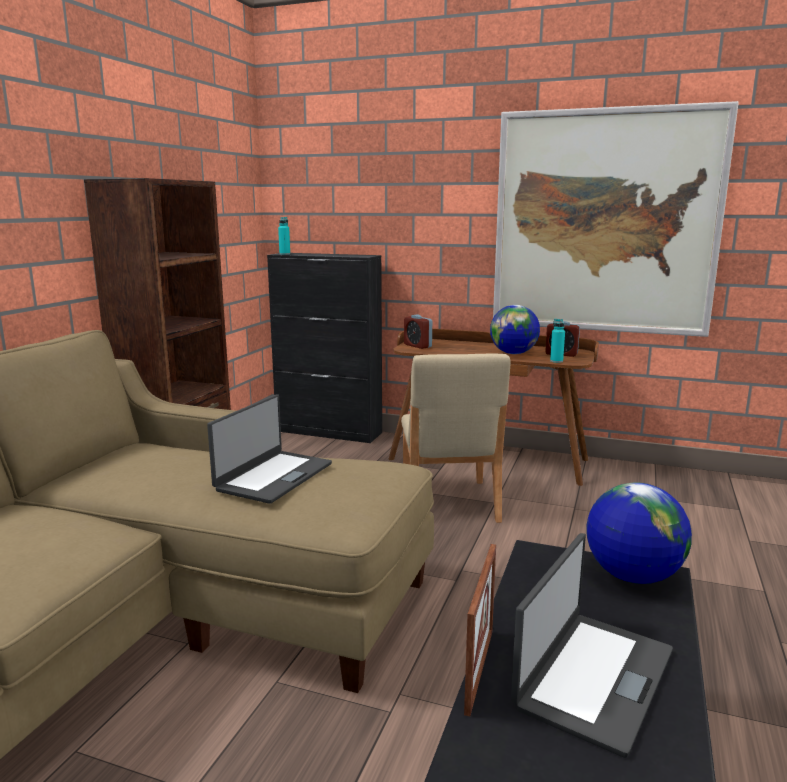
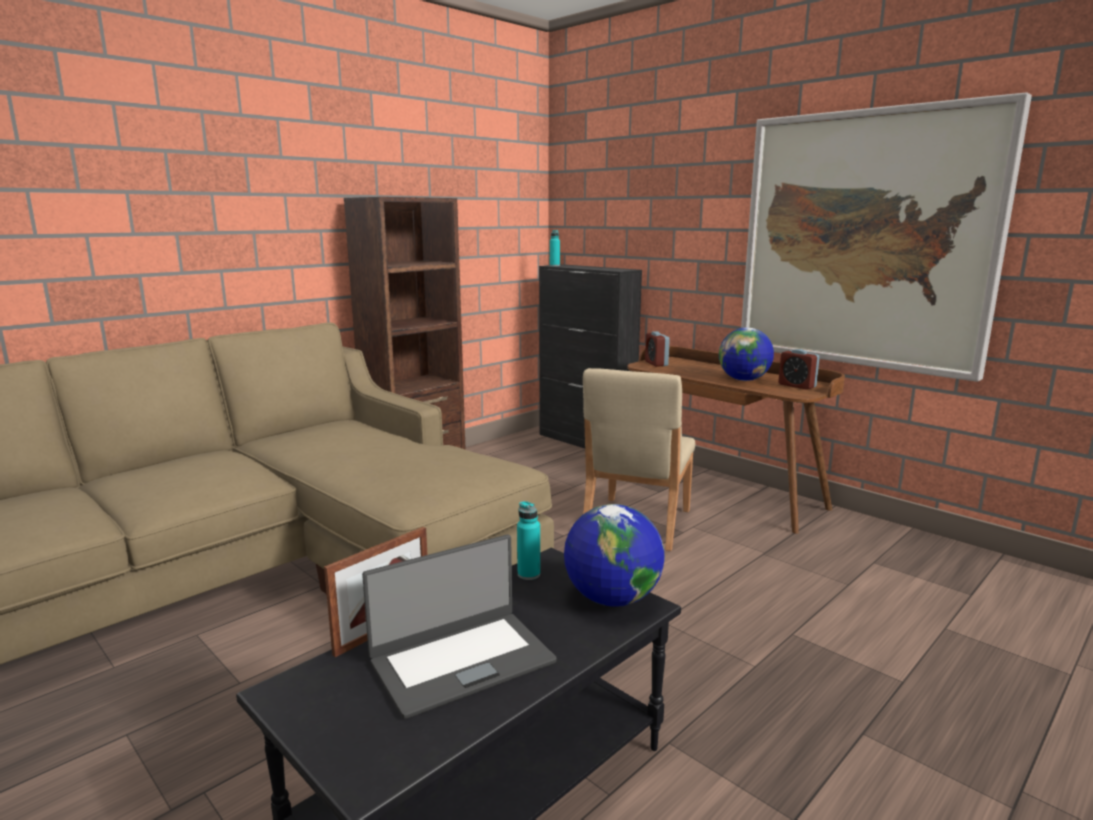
camera: 25 degrees right, 0 degrees up
laptop [207,394,332,504] -> none
turquoise bottle [550,319,565,363] -> turquoise bottle moved to [517,501,540,580]

